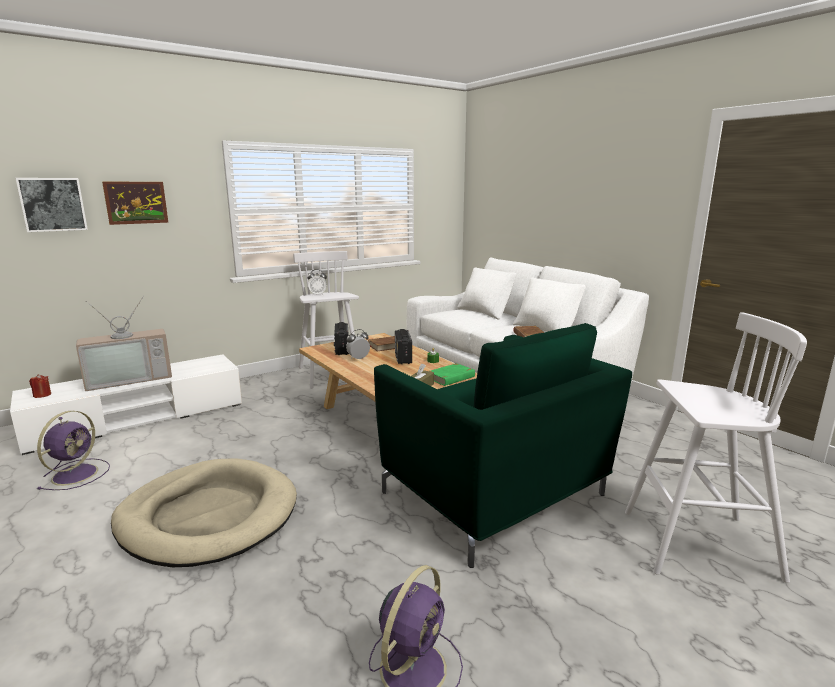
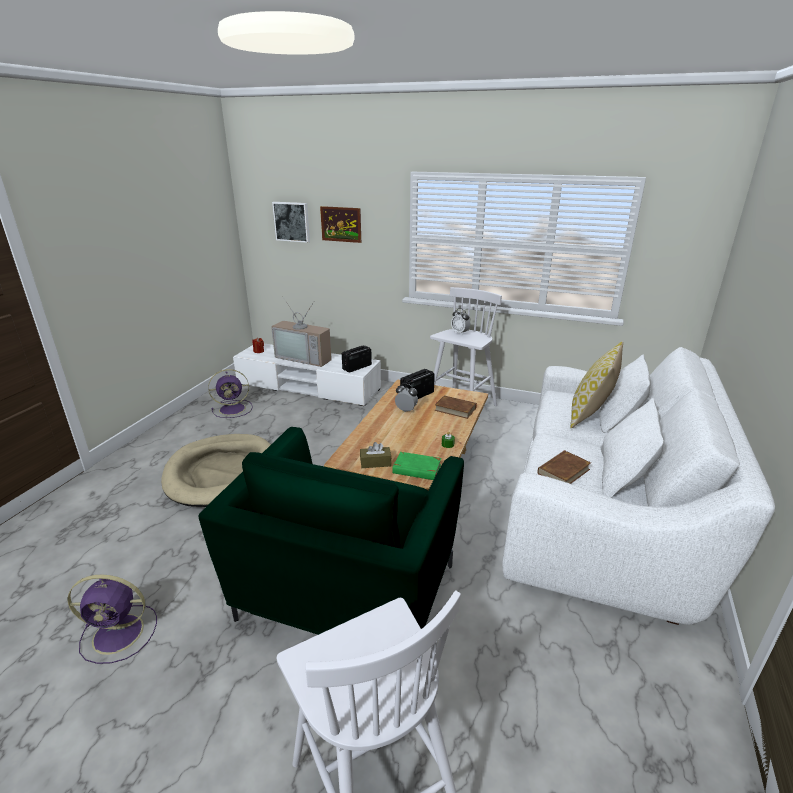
camera: 55 degrees right, 10 degrees up
radio [395,329,412,364] -> radio moved to [342,346,372,373]
none -> pillow [570,342,623,428]

